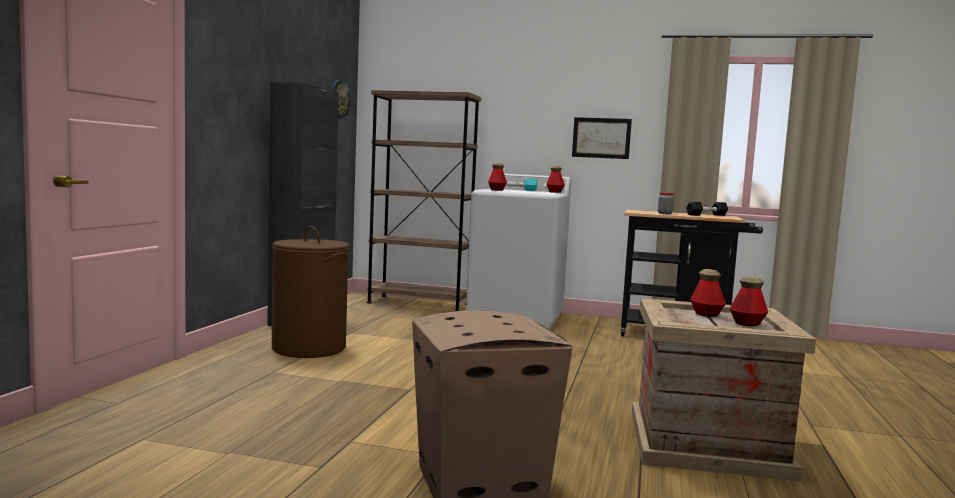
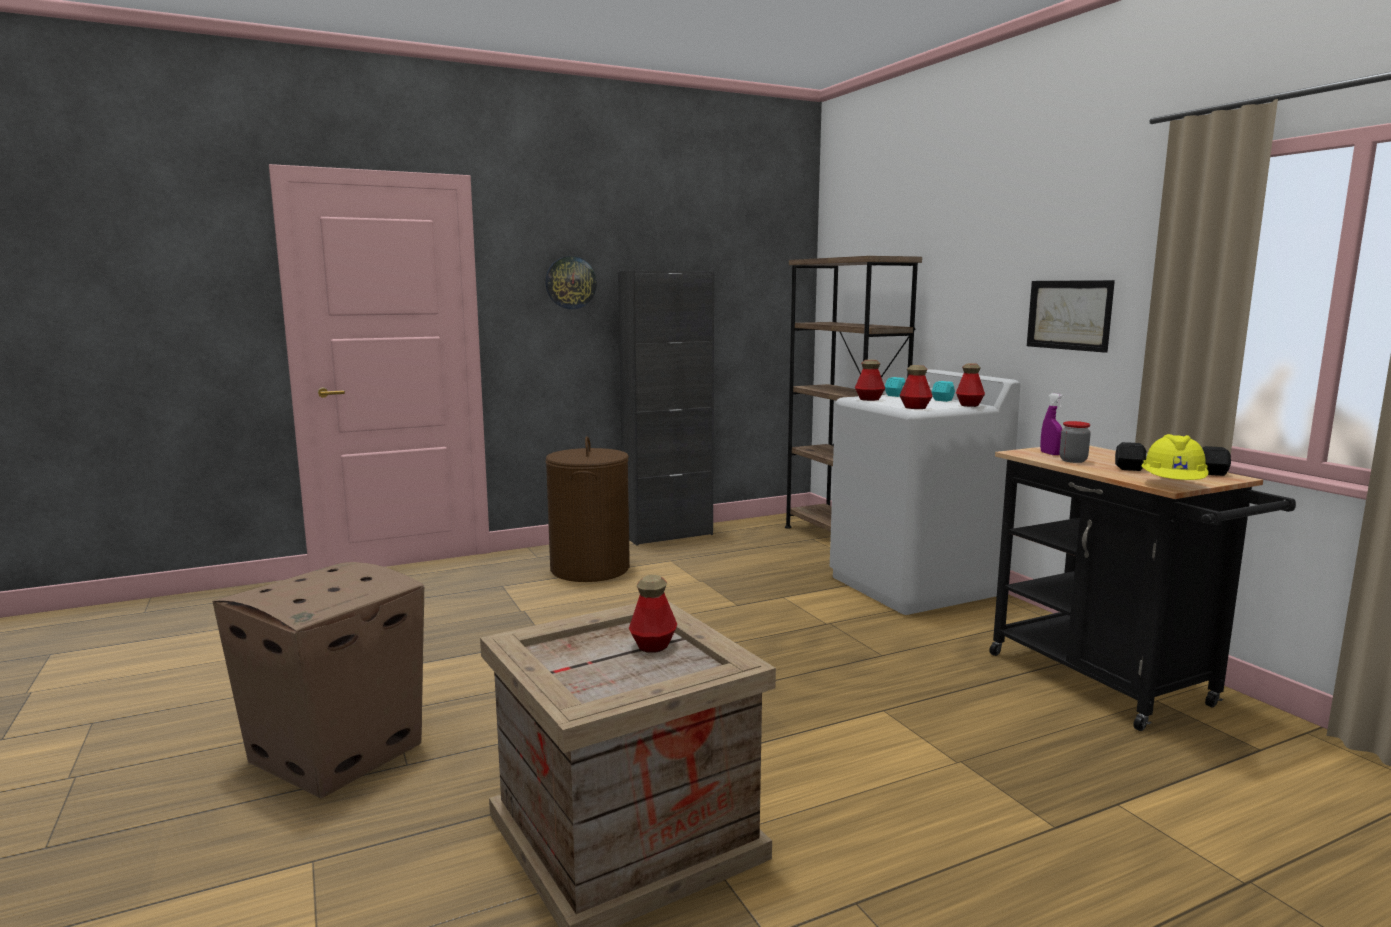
camera: 50 degrees right, 5 degrees up
wall clock [331,80,350,118] -> wall clock moved to [545,256,597,309]
bottle [729,276,768,326] -> bottle moved to [899,365,933,409]
none -> purple spray bottle [1040,393,1064,455]
none -> yellow hard hat [1142,434,1208,480]

